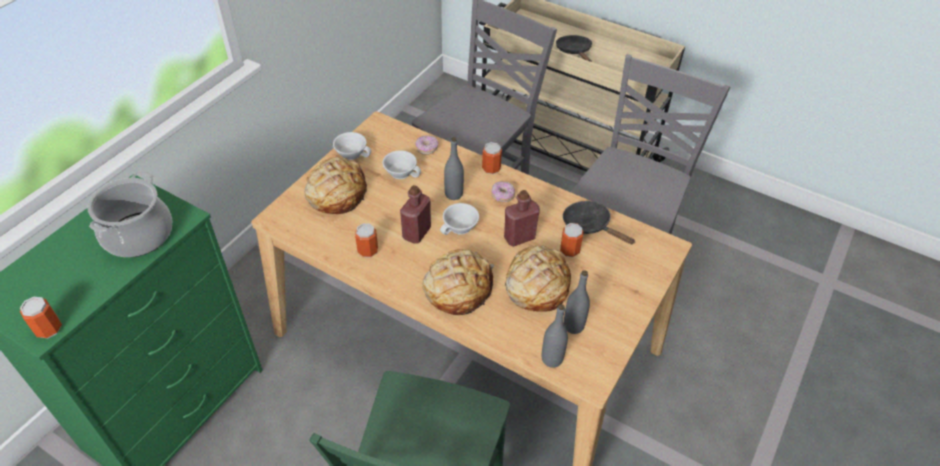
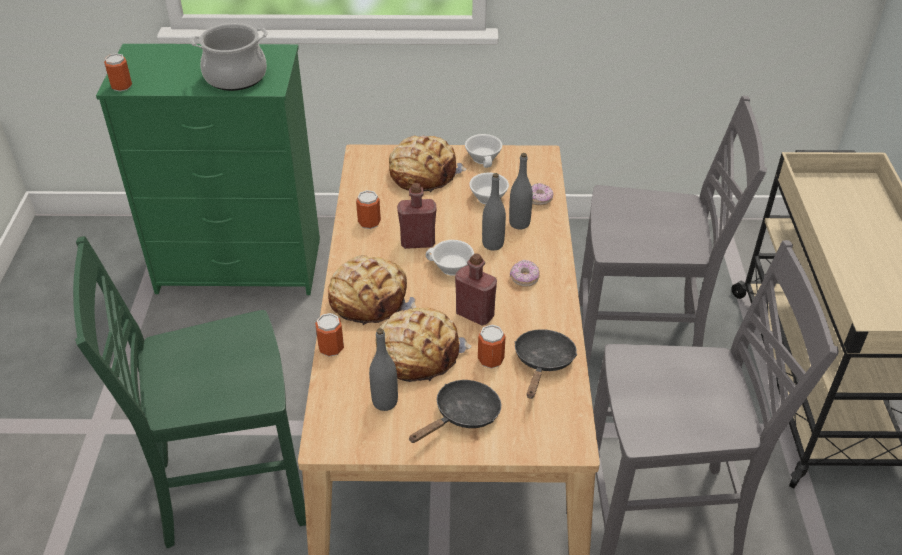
camera: 60 degrees right, 5 degrees down
can [482,142,502,174] -> can moved to [315,313,344,357]
grey bottle [542,304,568,368] -> grey bottle moved to [509,153,533,229]
black frying pan [556,35,592,62] -> black frying pan moved to [409,380,501,443]

